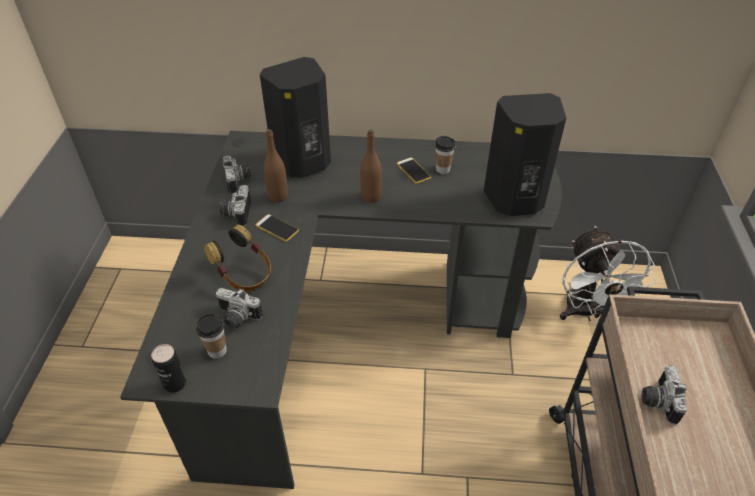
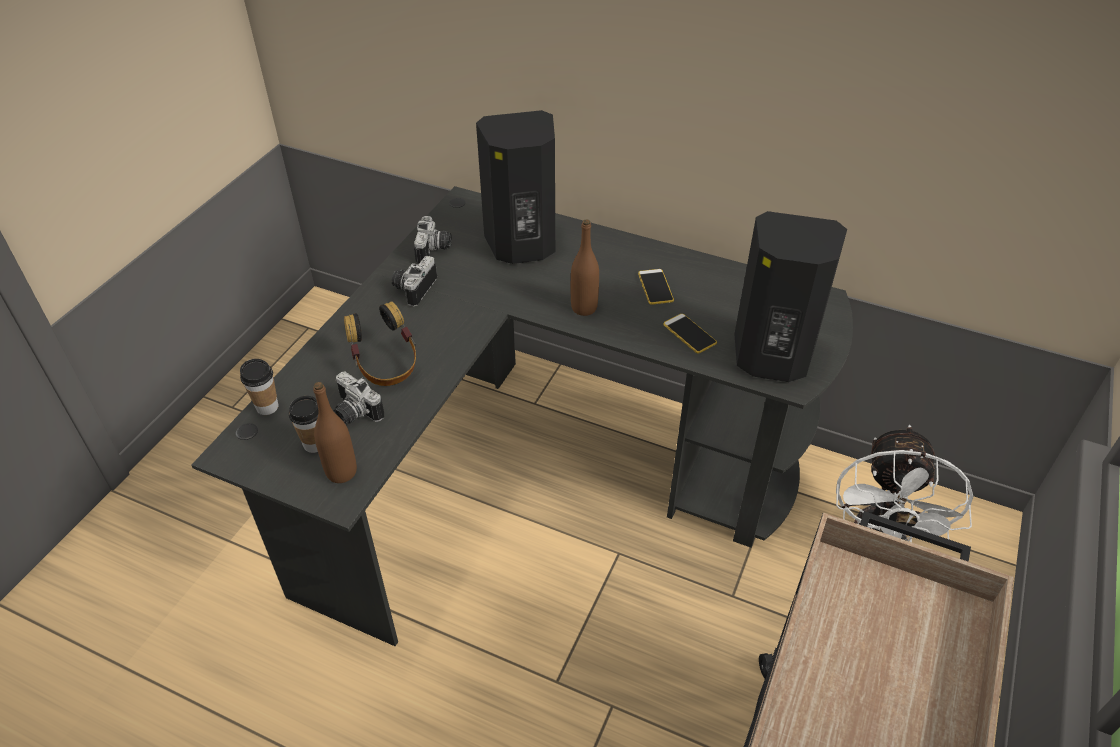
camera: 20 degrees right, 0 degrees up
can [151,344,186,393] -> none
phone [256,214,299,242] -> phone moved to [663,314,717,353]
brown bottle [264,129,288,203] -> brown bottle moved to [313,382,357,483]
cup [435,136,456,174] -> cup moved to [240,359,278,415]
camera [642,365,688,424] -> none

